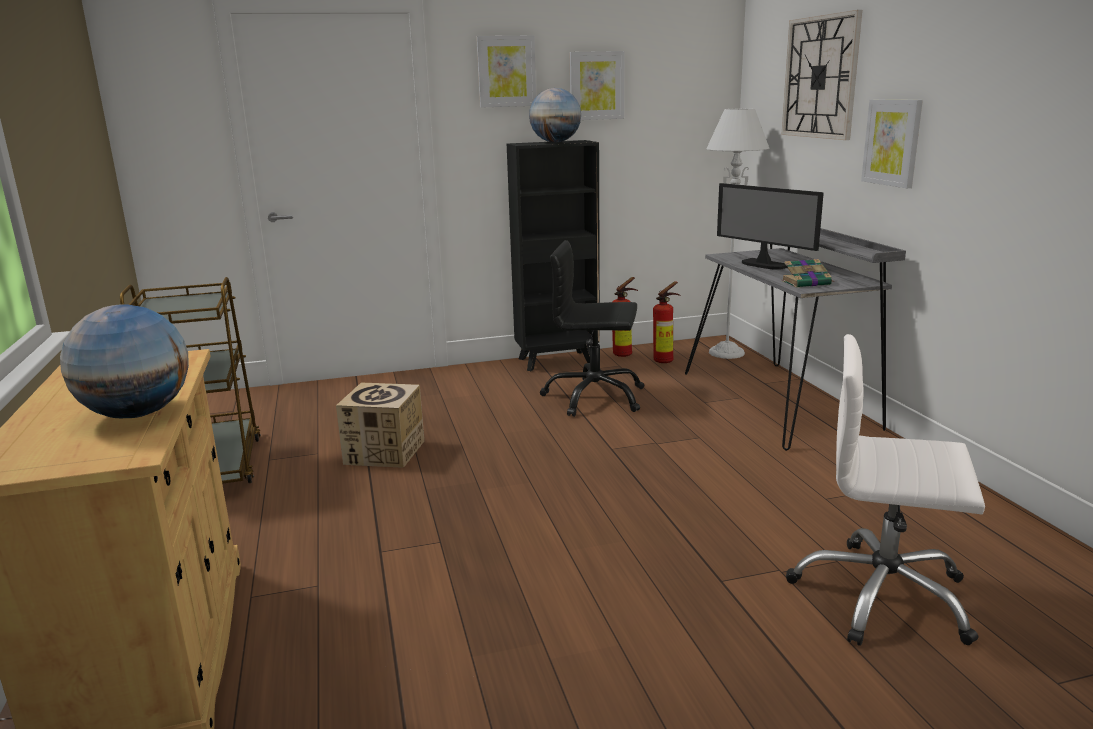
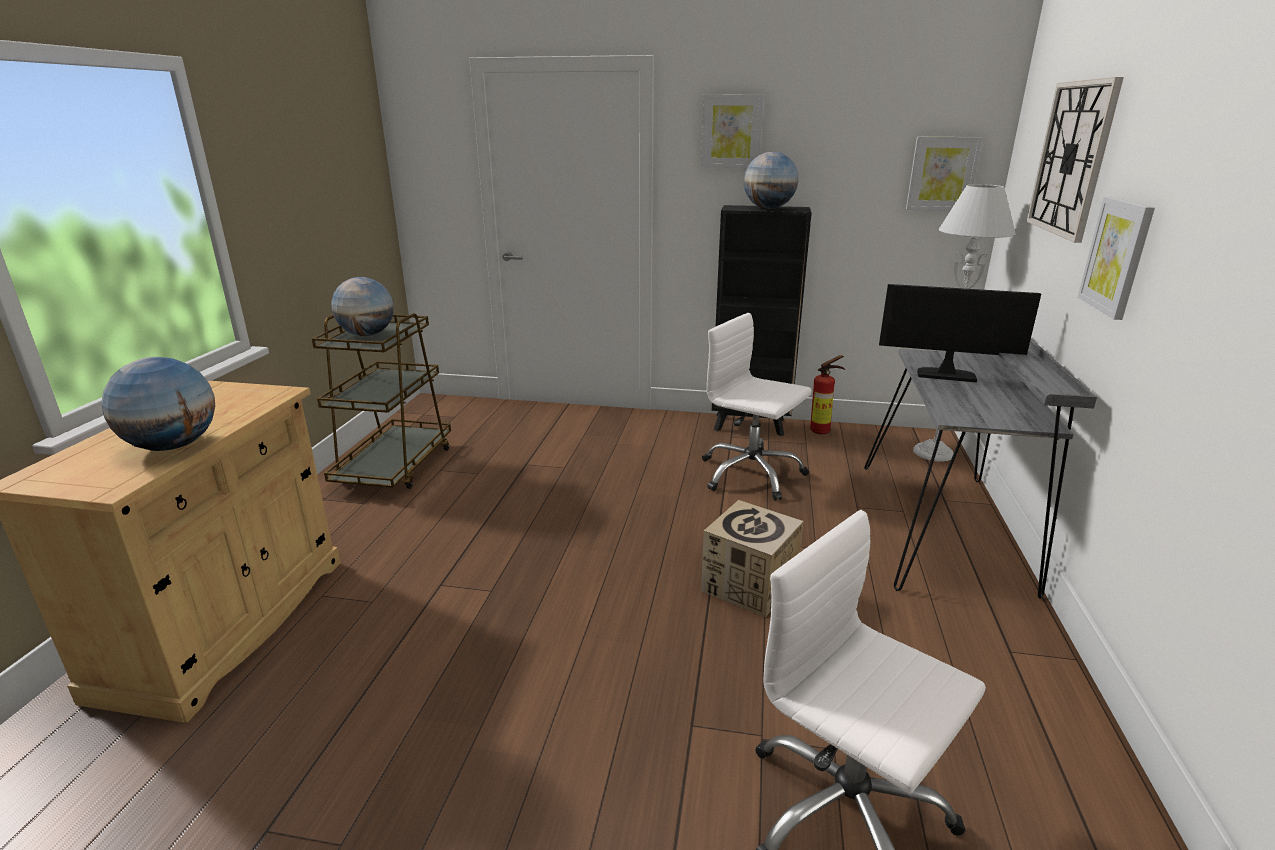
camera: 25 degrees right, 5 degrees up
cardboard box [336,382,424,468] -> cardboard box moved to [701,500,803,617]
black office chair [540,240,644,417] -> white office chair [702,313,812,501]
picture [570,51,625,120] -> picture moved to [906,137,983,211]
fire extinguisher [653,281,680,363] -> none
monitor [717,183,824,270] -> monitor turned 120 degrees clockwise [879,284,1041,383]
book [781,259,832,288] -> none
none -> globe [331,277,394,336]

